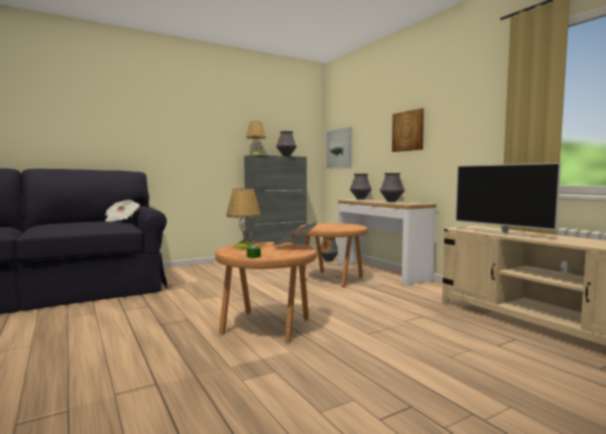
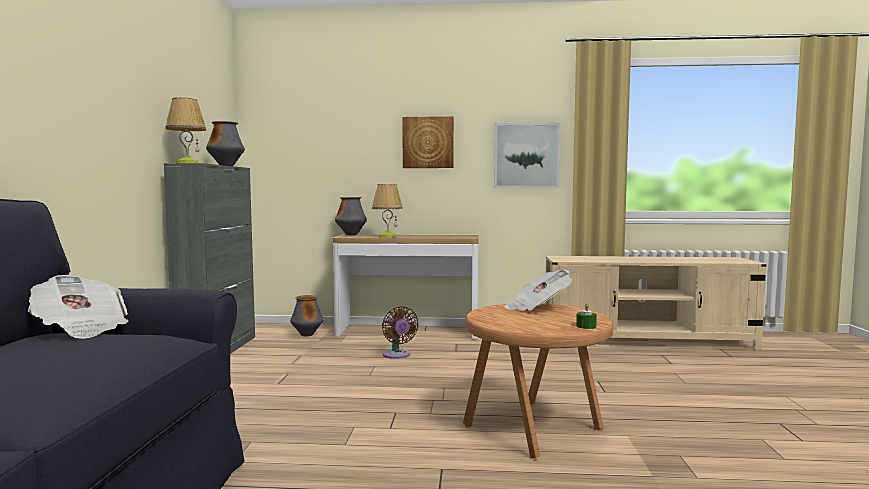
camera: 55 degrees left, 0 degrees up
table lamp [226,189,261,249] -> table lamp moved to [372,184,403,238]
brown side table [299,223,368,287] -> brown fan [382,306,419,359]
picture [326,127,352,169] -> picture moved to [494,122,560,188]
vase [380,173,405,202] -> none
television [455,163,561,237] -> none

